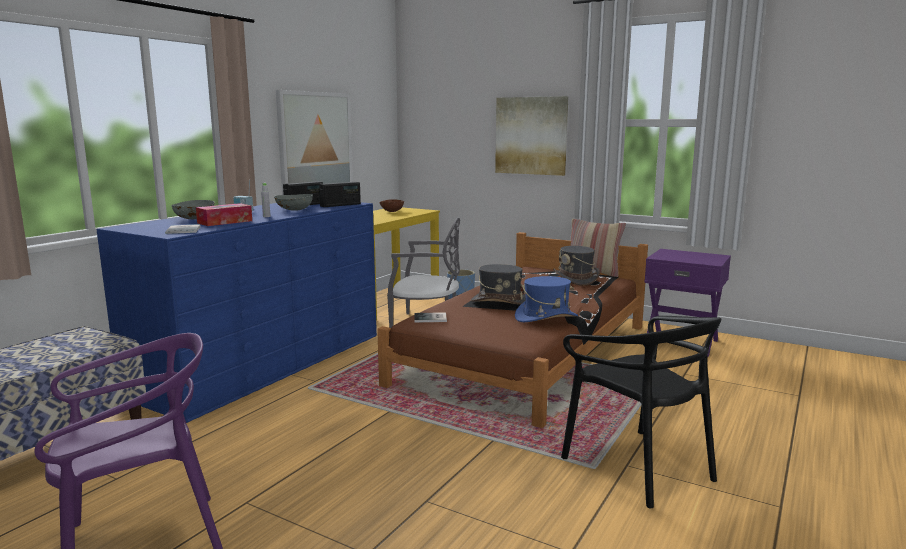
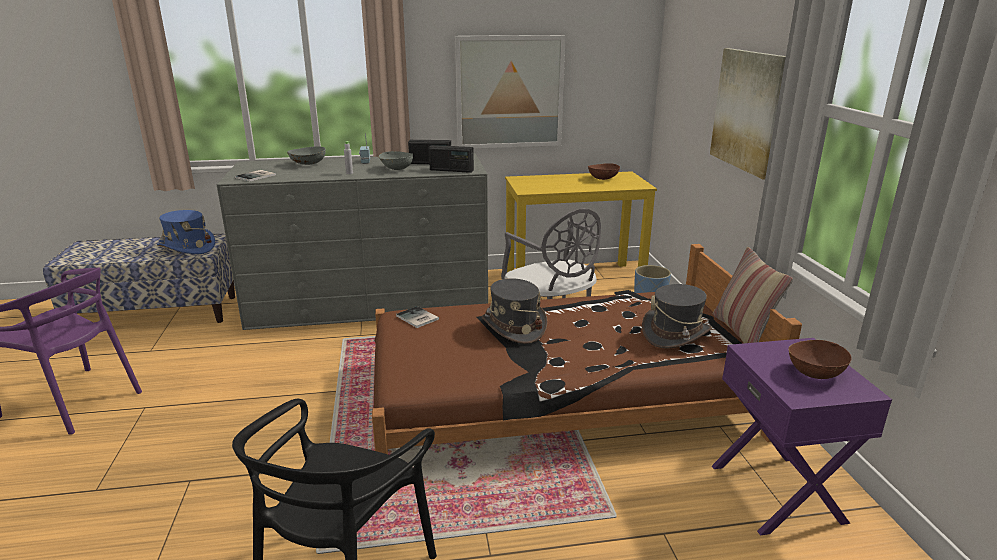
camera: 50 degrees right, 10 degrees up
blue dresser [96,202,377,423] -> grey dresser [217,153,488,330]
tissue box [196,203,252,226] -> none
blue hat [515,276,578,322] -> blue hat moved to [157,210,215,254]
none -> brown bowl [788,340,852,379]

